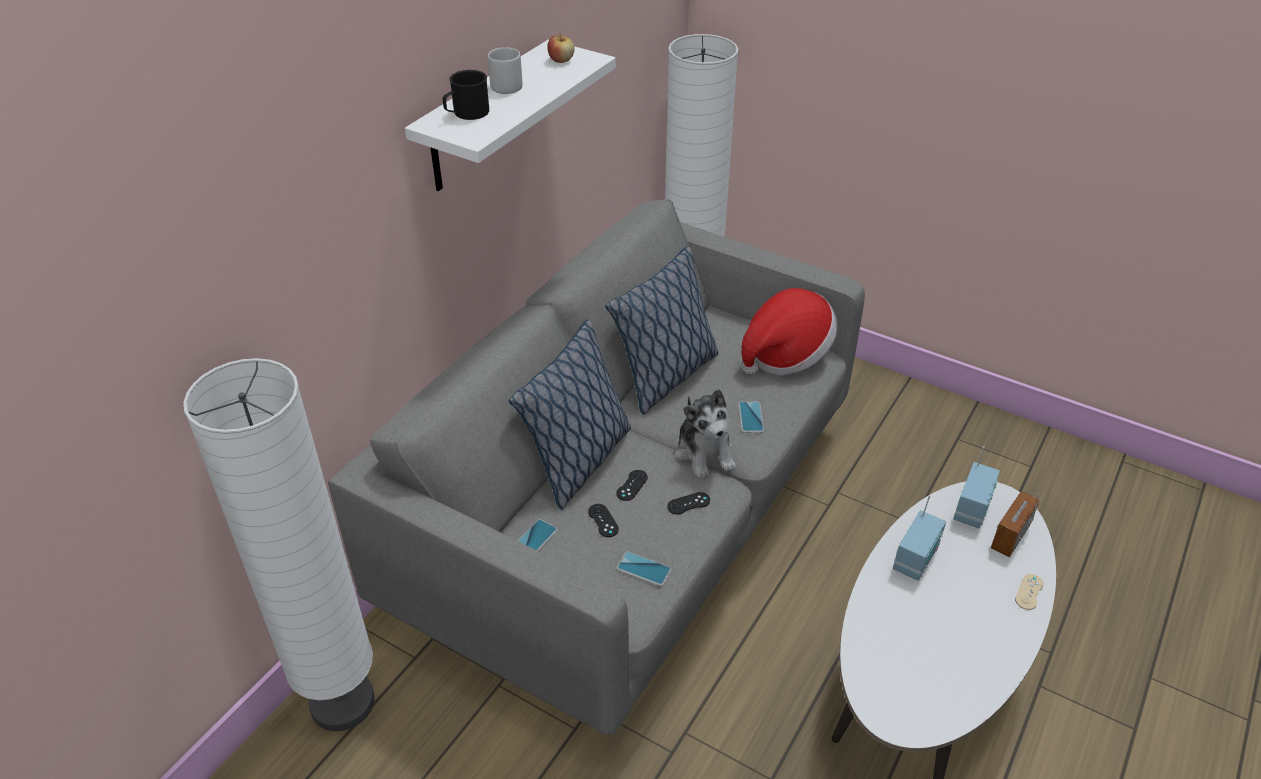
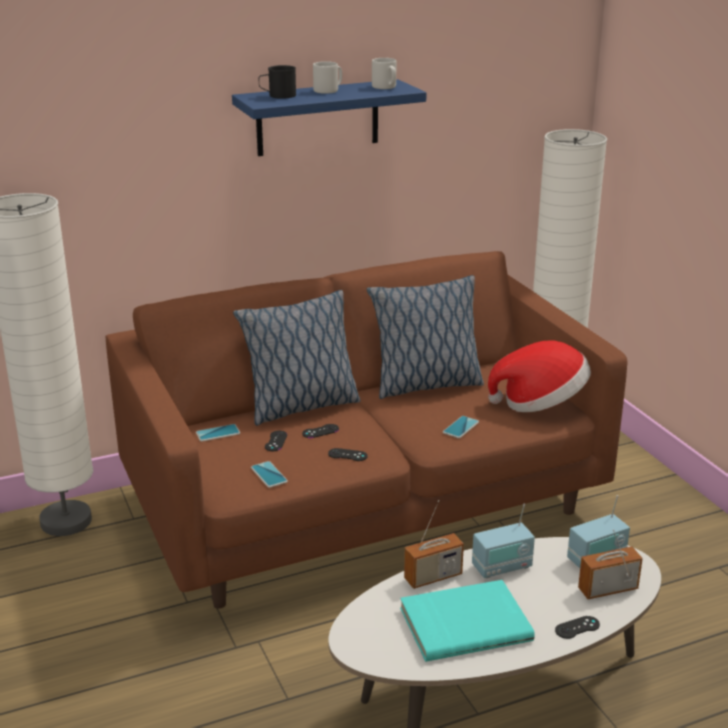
camera: 35 degrees right, 15 degrees down
grey sofa [328,199,865,735] -> brown sofa [105,251,627,609]
white shelf [405,40,616,191] -> blue shelf [232,79,426,156]
apple [547,34,575,63] -> grey mug [372,58,396,89]
plush toy [676,389,736,479] -> none
beige game controller [1015,574,1044,610] -> black game controller [555,616,600,639]
none -> turquoise book [400,580,535,662]
none -> radio [404,500,464,589]

